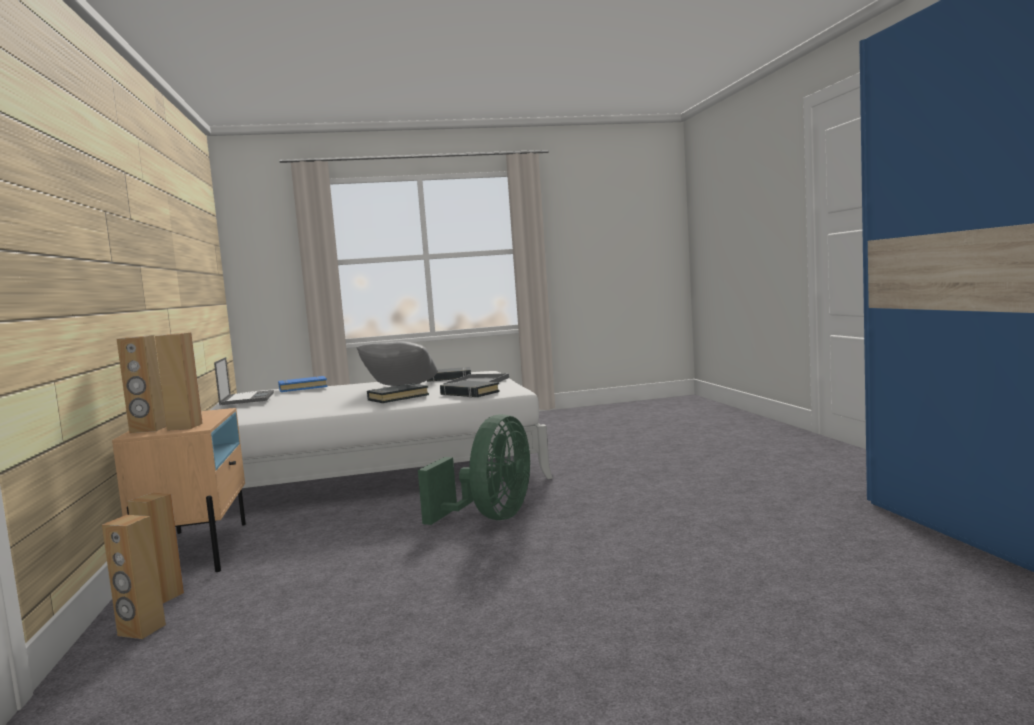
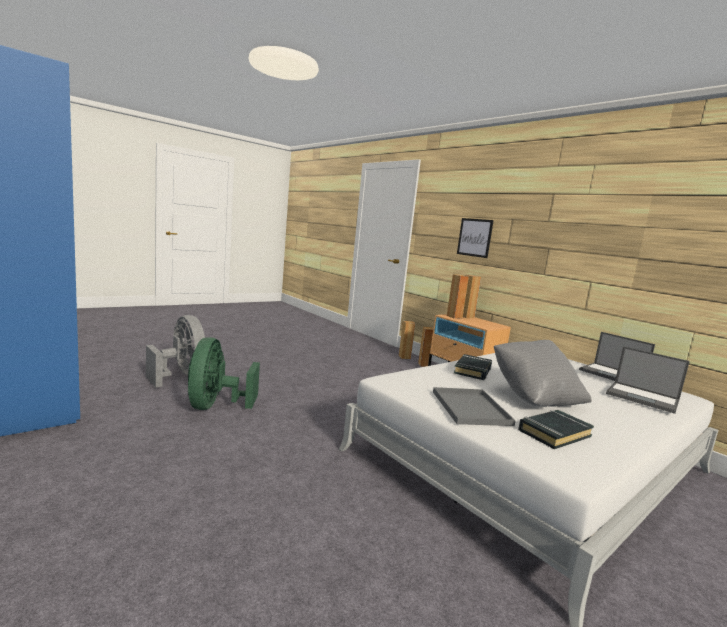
camera: 150 degrees right, 5 degrees up
blue book [278,376,327,392] -> laptop [606,346,690,414]
green fan [418,414,530,525] -> green fan moved to [188,337,260,410]
black book [440,380,500,398] -> none
none -> grey fan [146,315,205,388]
none -> picture [457,218,494,258]

